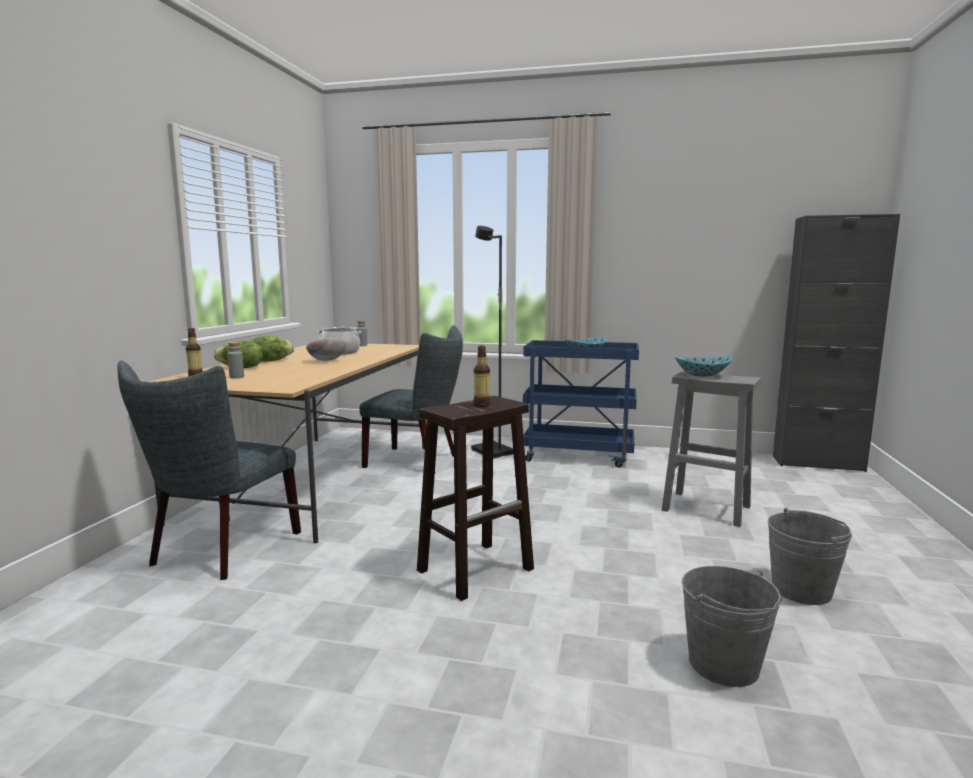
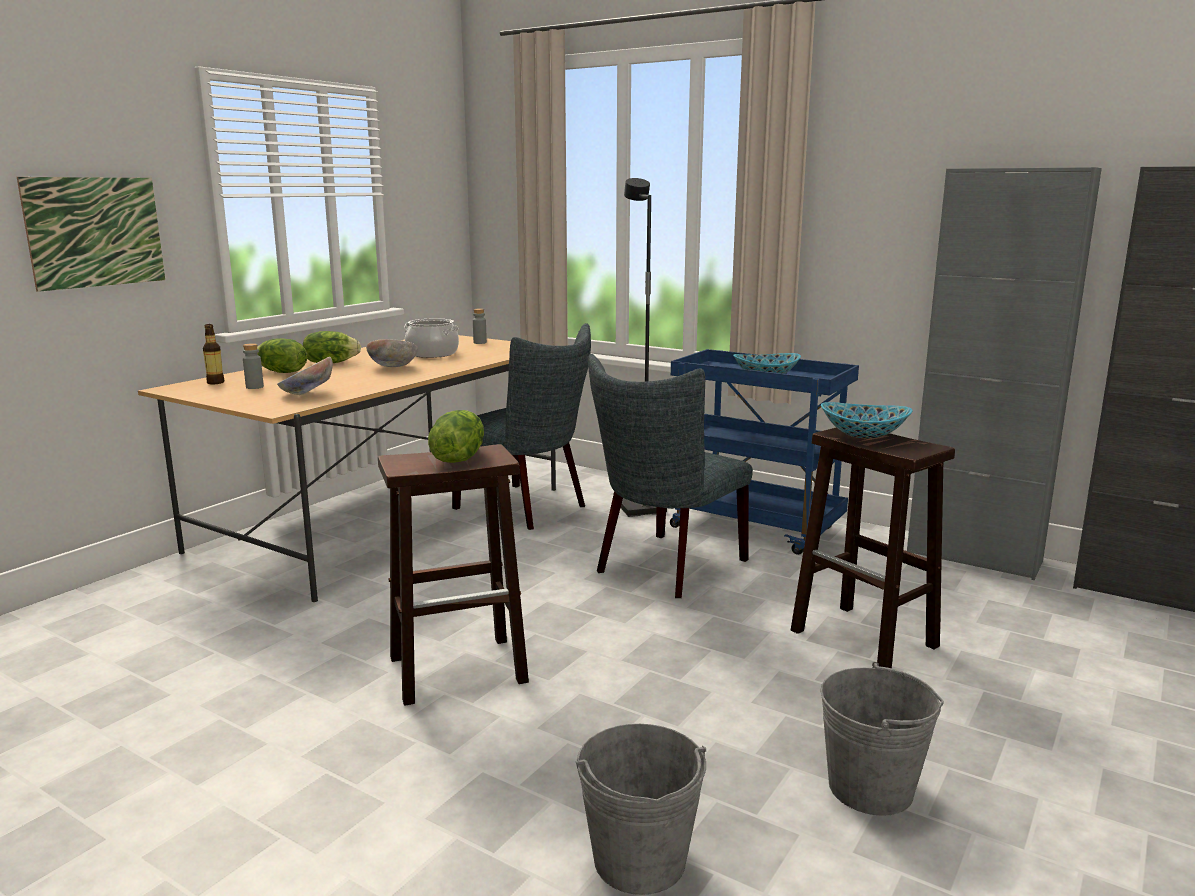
camera: 20 degrees right, 5 degrees up
grey chair [118,361,301,580] -> grey chair moved to [588,354,753,598]
bottle [474,346,490,407] -> lettuce [428,410,484,463]
grey stool [662,371,761,527] -> brown stool [791,428,955,668]
none -> picture [17,177,165,292]
none -> bowl [277,357,333,395]
none -> grey cabinet [907,167,1102,580]

